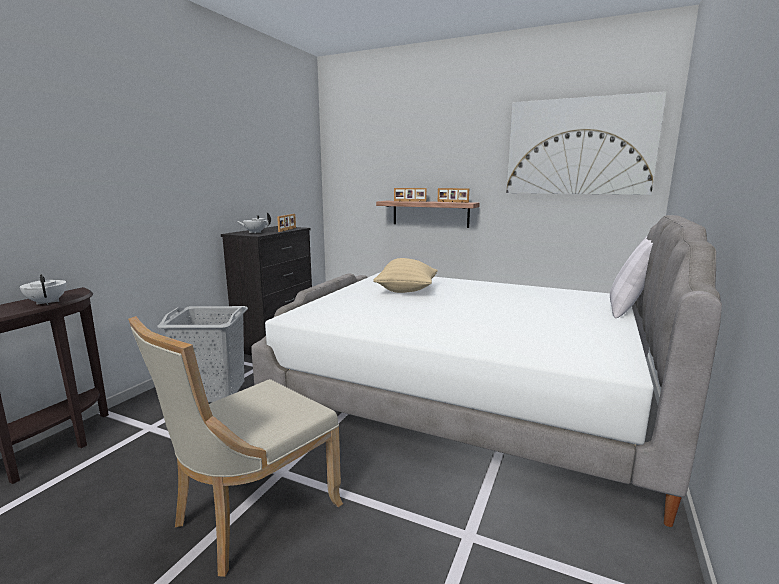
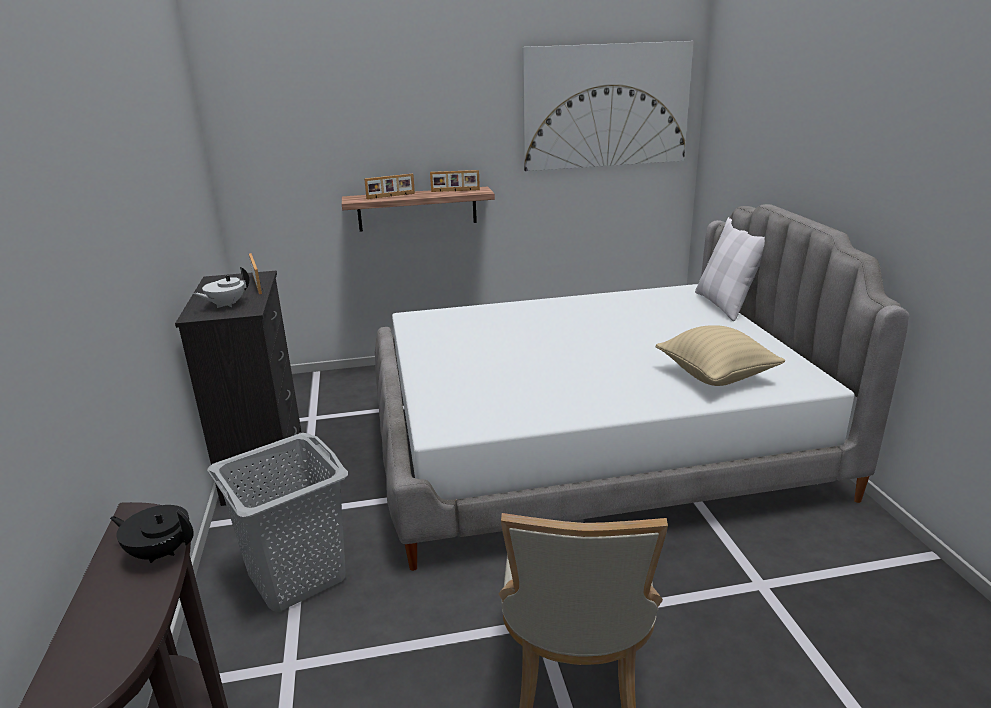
camera: 35 degrees left, 10 degrees up
white teapot [20,274,66,305] -> black teapot [110,505,194,563]
beige pillow [373,258,438,293] -> beige pillow moved to [655,325,785,386]

